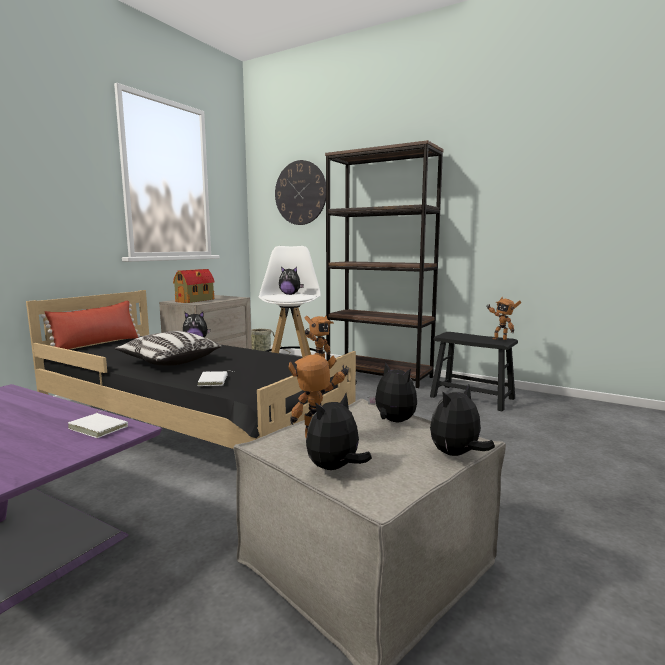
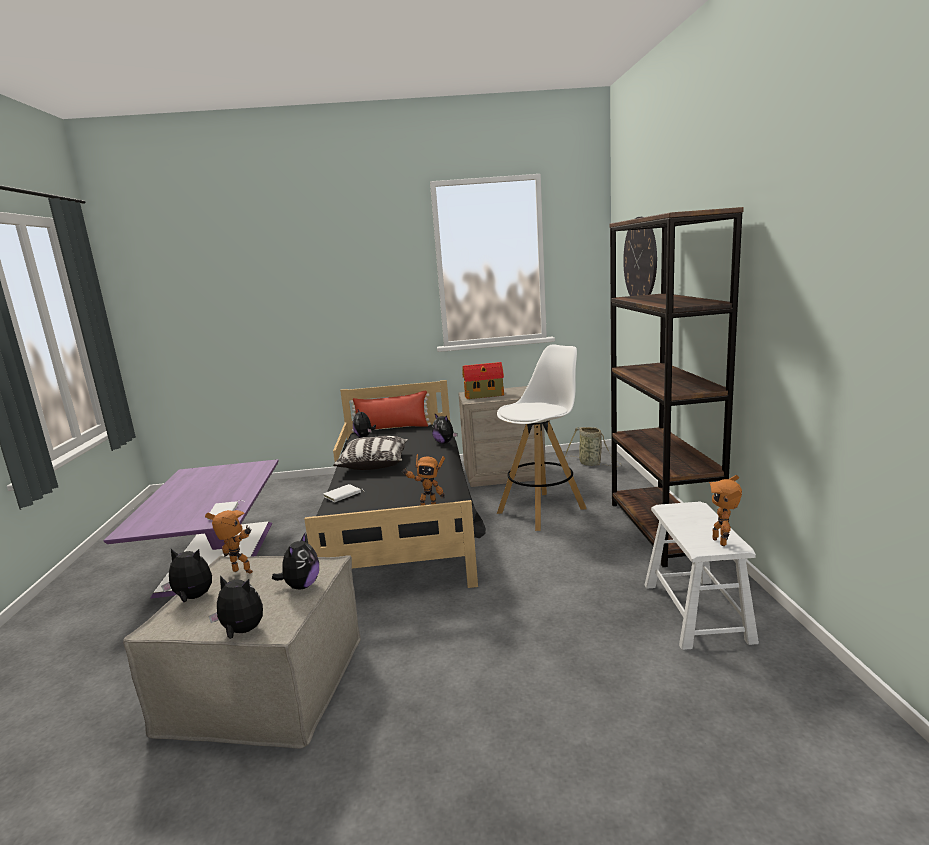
camera: 55 degrees right, 5 degrees up
plush toy [279,267,304,295] -> plush toy moved to [353,409,376,438]
black stool [430,332,518,411] -> white stool [645,502,759,650]

